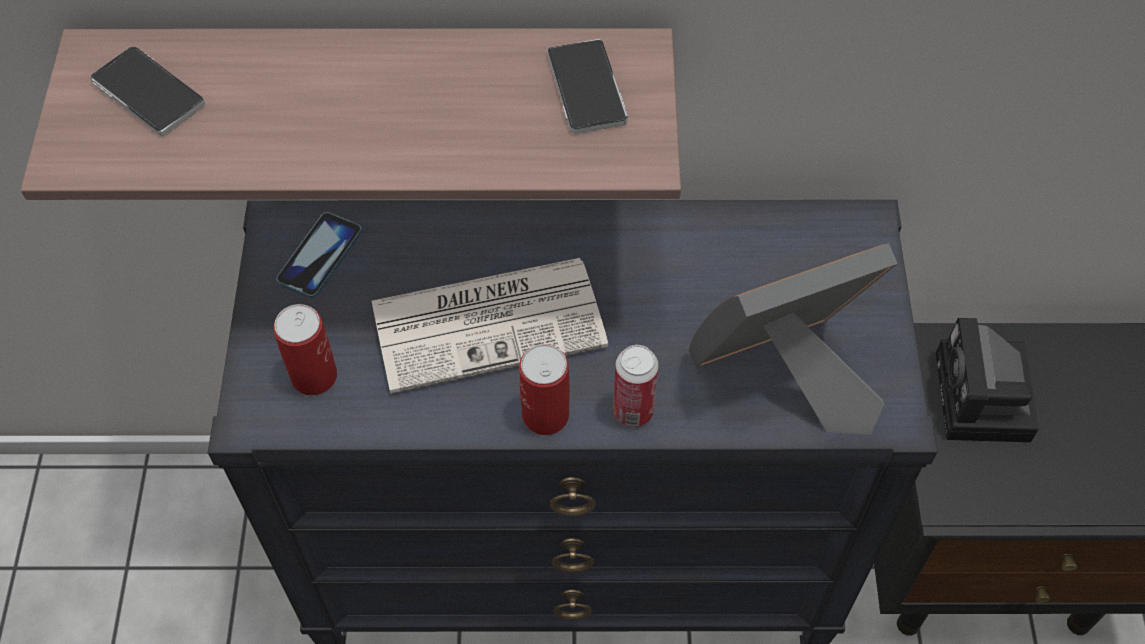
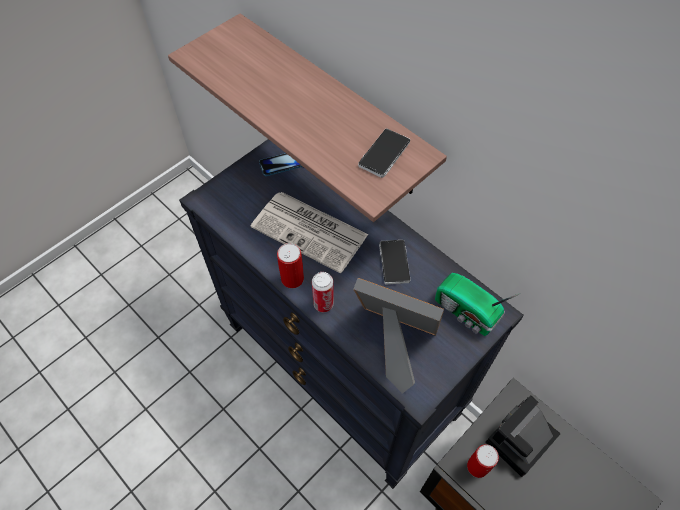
camera: 45 degrees right, 0 degrees up
phone [90,46,205,136] -> phone moved to [379,240,410,285]
can [273,304,337,396] -> can moved to [467,444,499,478]
none -> radio [435,273,521,336]

